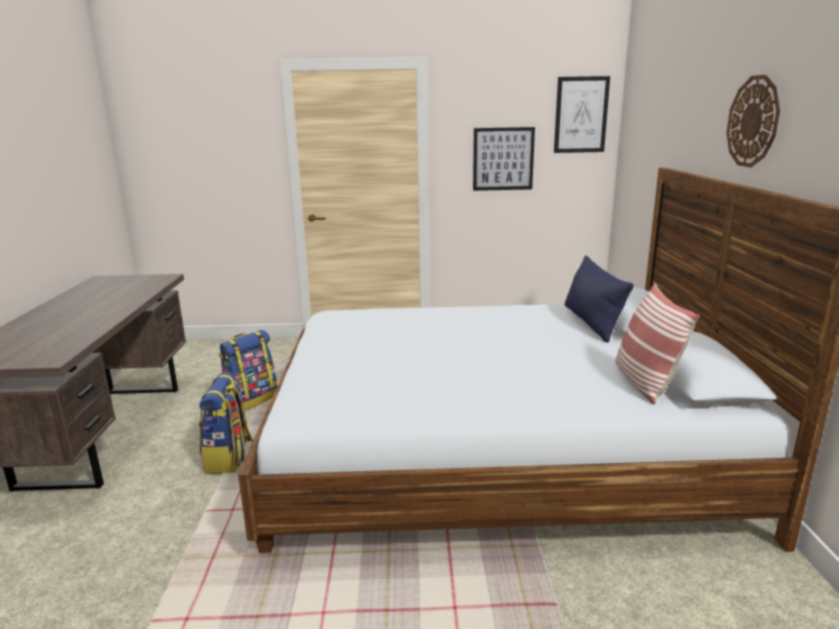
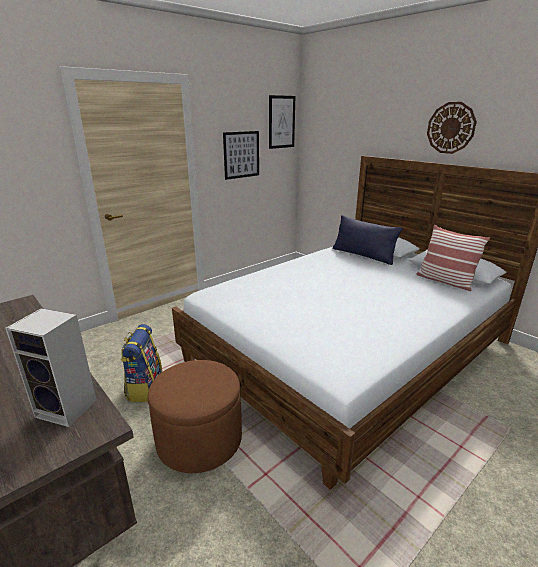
camera: 40 degrees left, 5 degrees up
backpack [199,372,253,473] -> brown ottoman [148,360,242,473]
none -> speaker [5,308,97,427]

